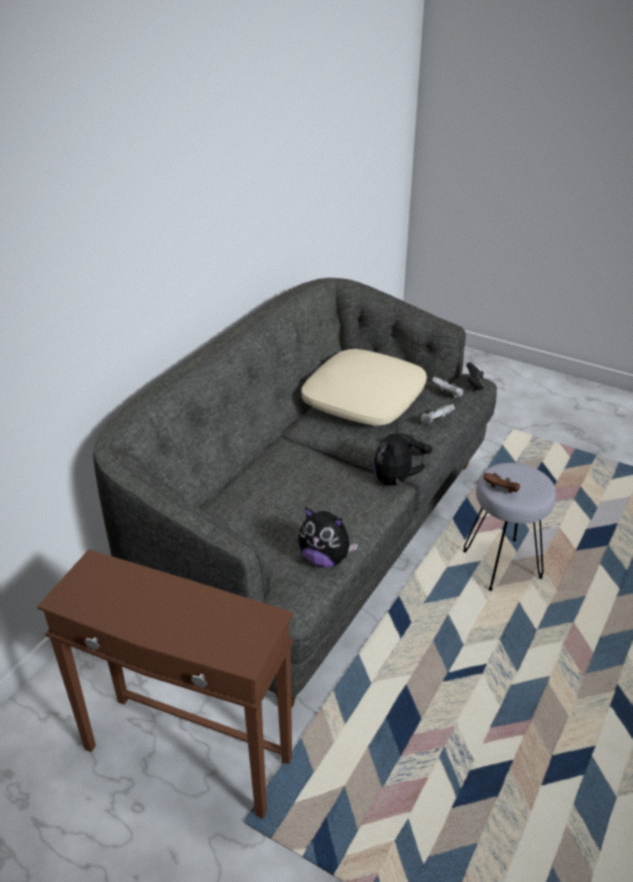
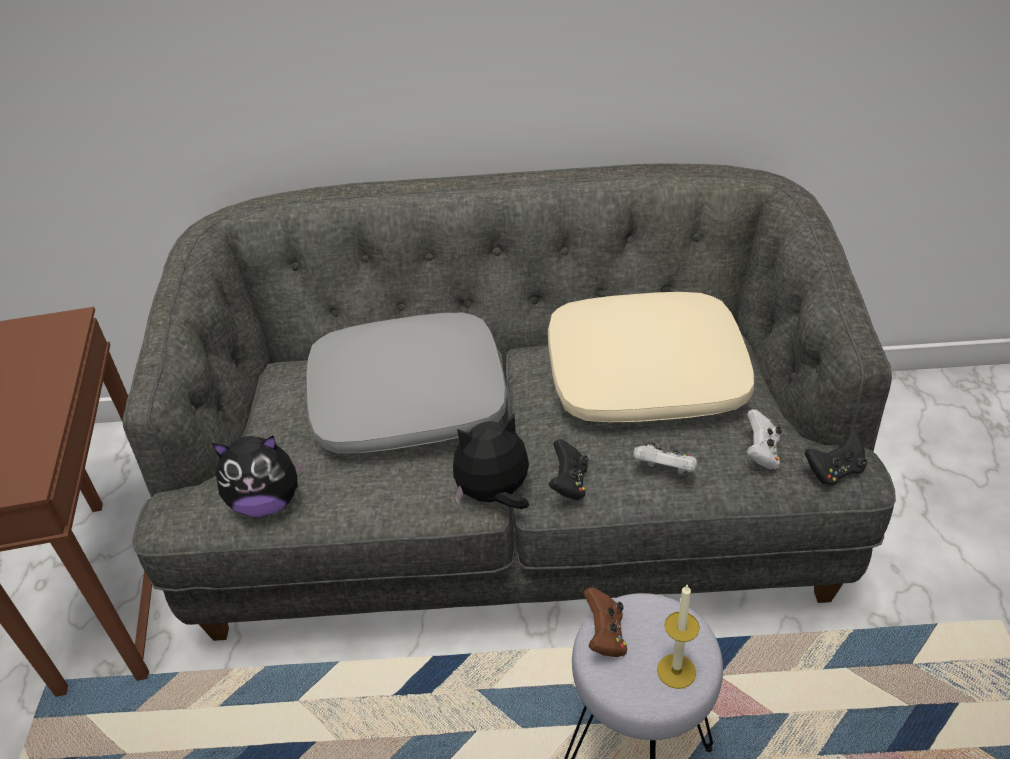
camera: 60 degrees right, 5 degrees up
plush toy [298,507,359,568] -> plush toy turned 90 degrees counterclockwise [212,436,305,517]
none -> grey pillow [306,313,507,453]
none -> candle [657,585,700,689]

